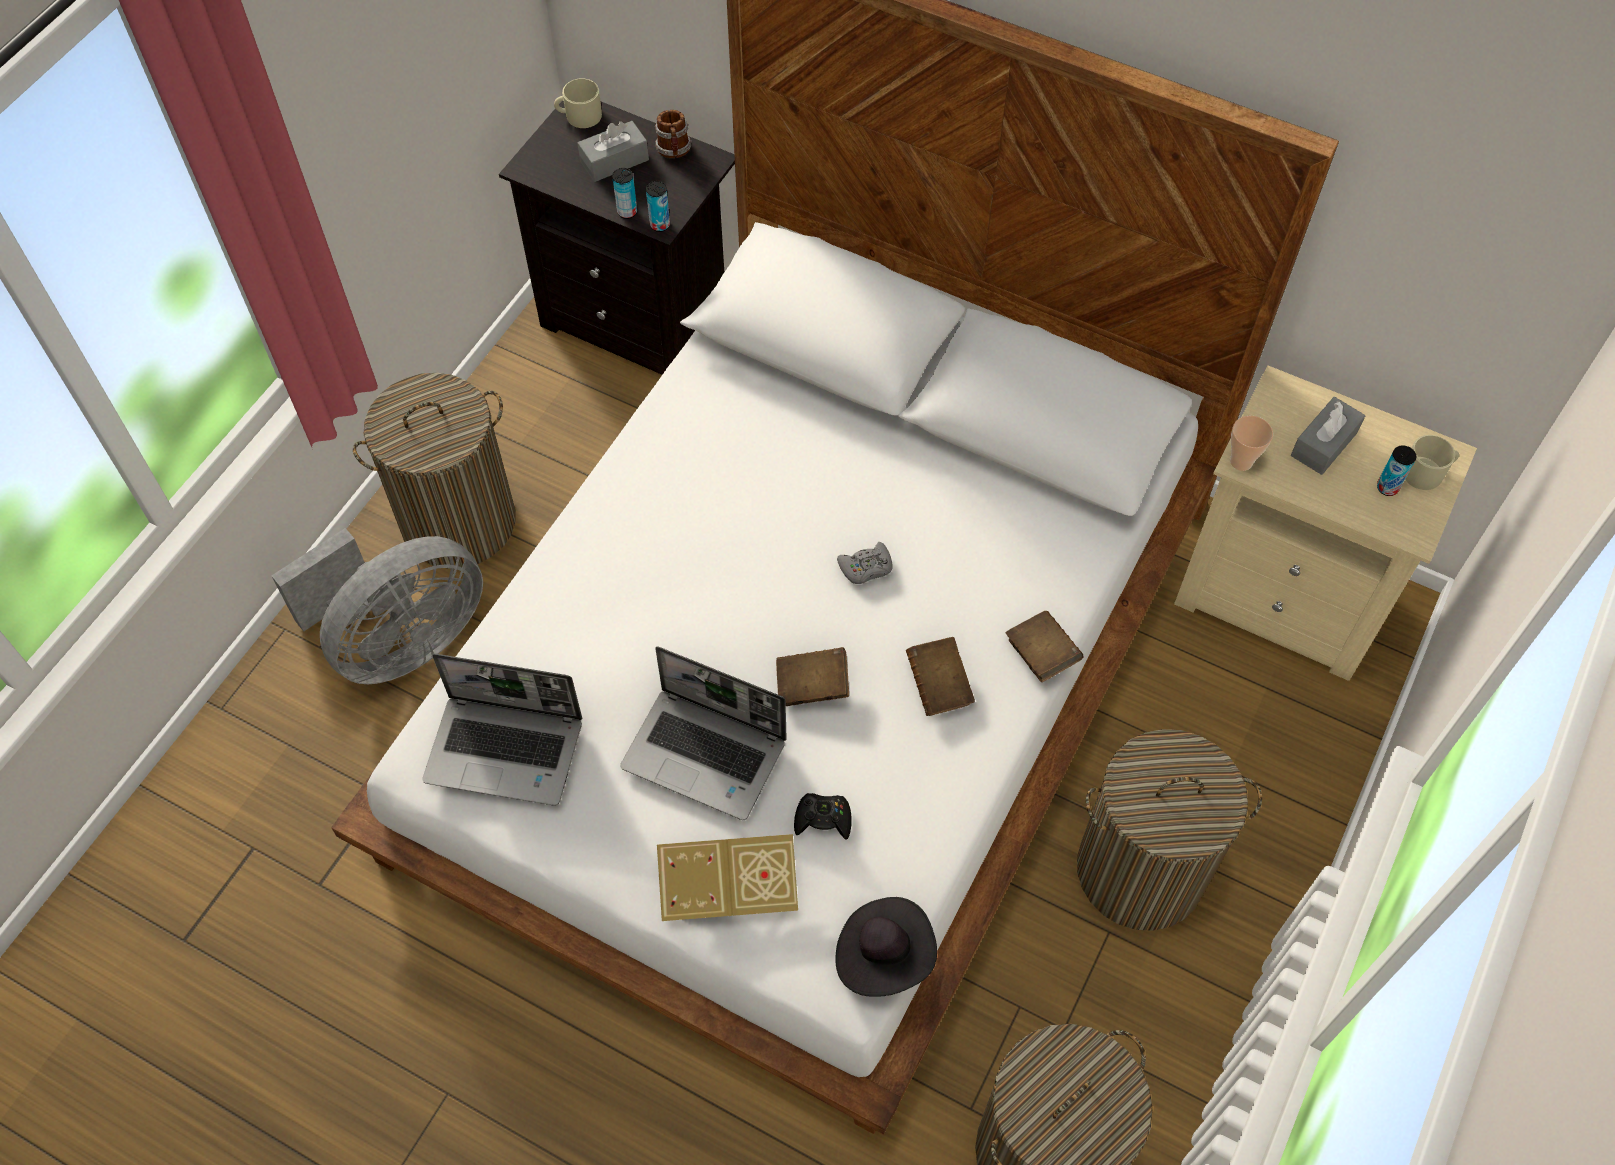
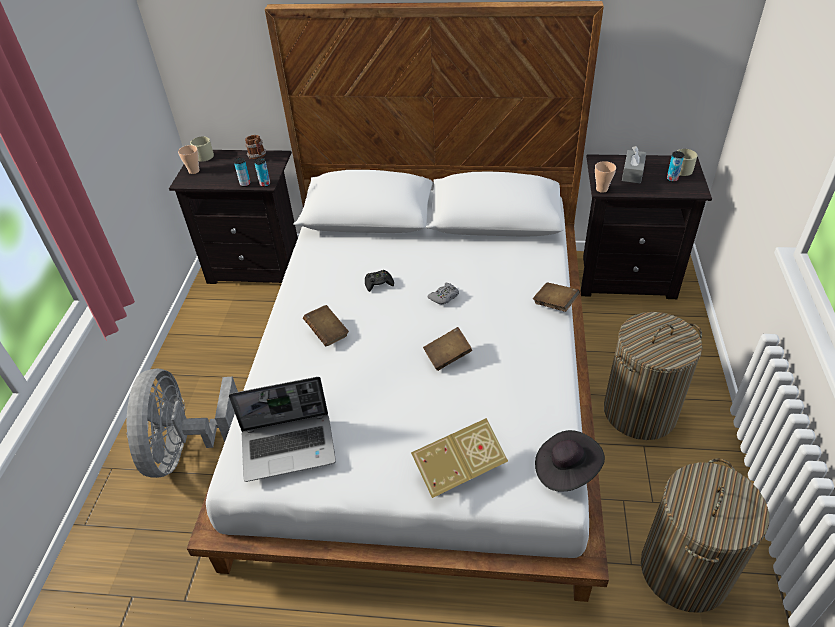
camera: 20 degrees left, 15 degrees down
grey fan [271,528,483,684] -> grey fan turned 150 degrees clockwise [127,369,238,478]
laundry basket [353,373,516,569] -> none
grey tissue box [577,121,649,182] -> none
laptop [620,646,787,820] -> none
black game controller [794,793,852,840] -> black game controller moved to [365,270,394,292]
brown book [906,637,975,716] -> brown book moved to [303,305,349,346]
beige nightstand [1174,365,1477,681] -> black nightstand [580,154,712,299]
none -> cup [178,145,200,174]

